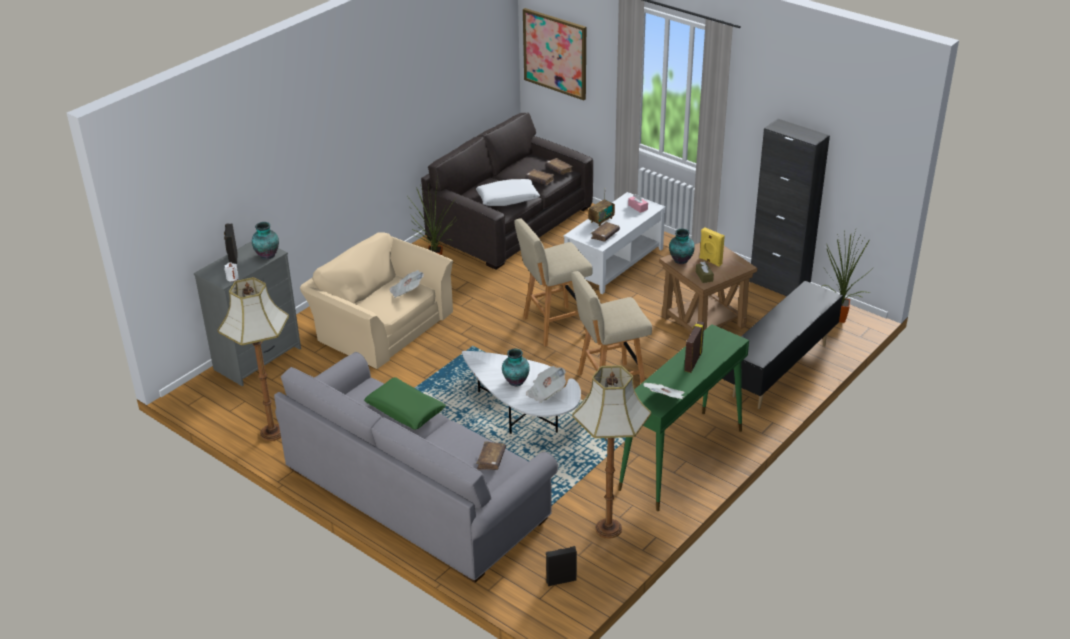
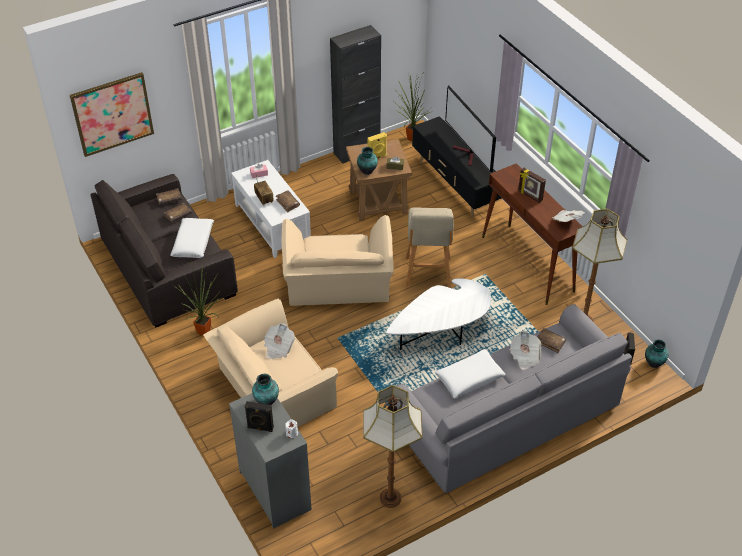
camera: 70 degrees left, 10 degrees up
green pillow [364,377,446,430] -> white pillow [435,349,505,398]
vase [502,349,530,386] -> vase moved to [645,339,668,368]
beige stool [514,218,593,346] -> beige armchair [282,215,394,306]
newspaper [526,366,566,403] -> newspaper moved to [510,331,541,370]
green console table [618,324,749,511] -> brown console table [482,163,583,305]
none -> television [445,86,496,172]

